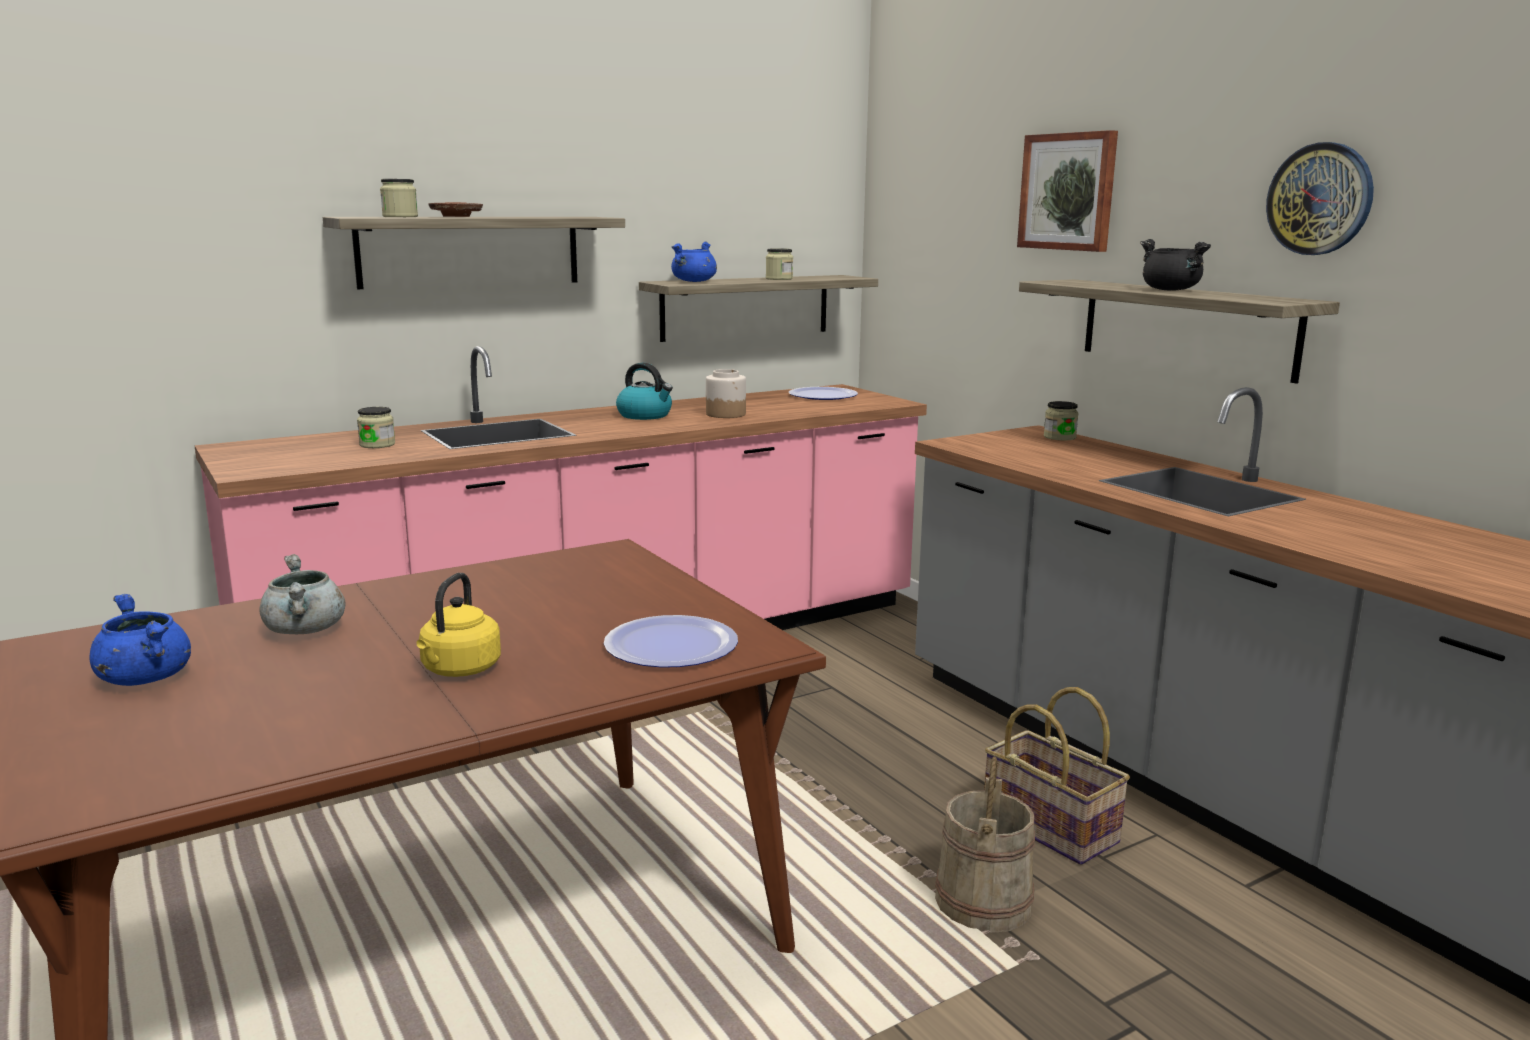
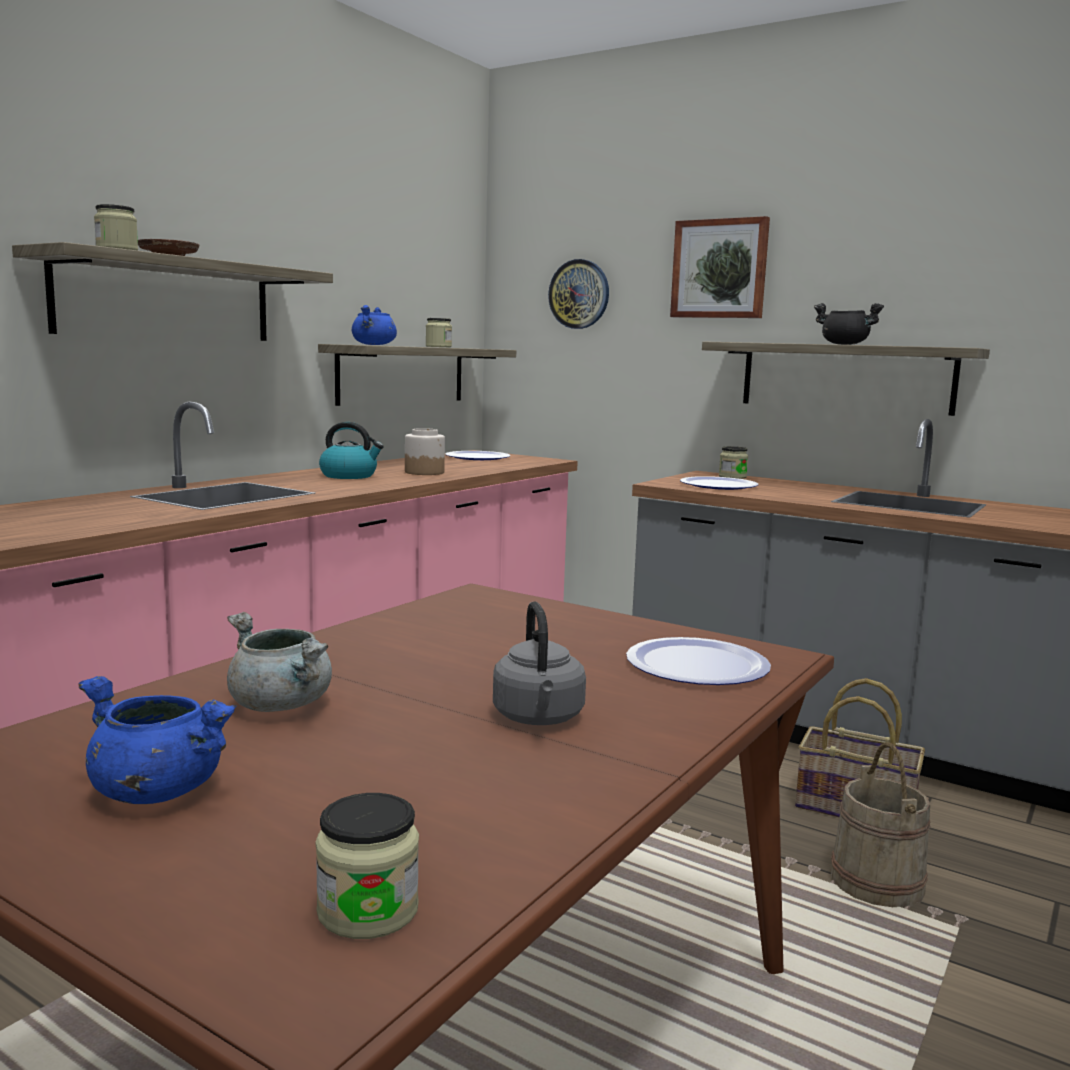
camera: 25 degrees left, 5 degrees down
jar [357,407,395,448] -> jar moved to [316,793,419,939]
yellow kettle [416,573,501,677] -> grey kettle [493,602,586,725]
wall clock [1266,142,1374,255] -> wall clock moved to [548,259,609,329]
none -> plate [680,476,758,490]

